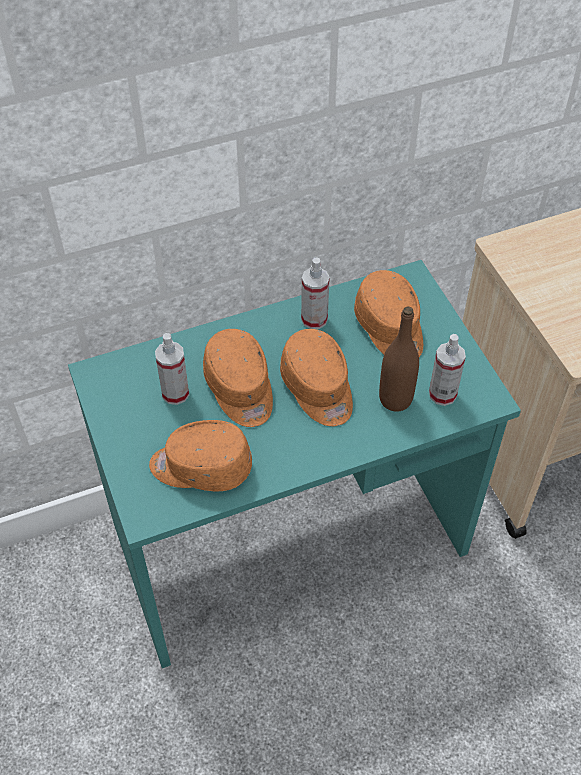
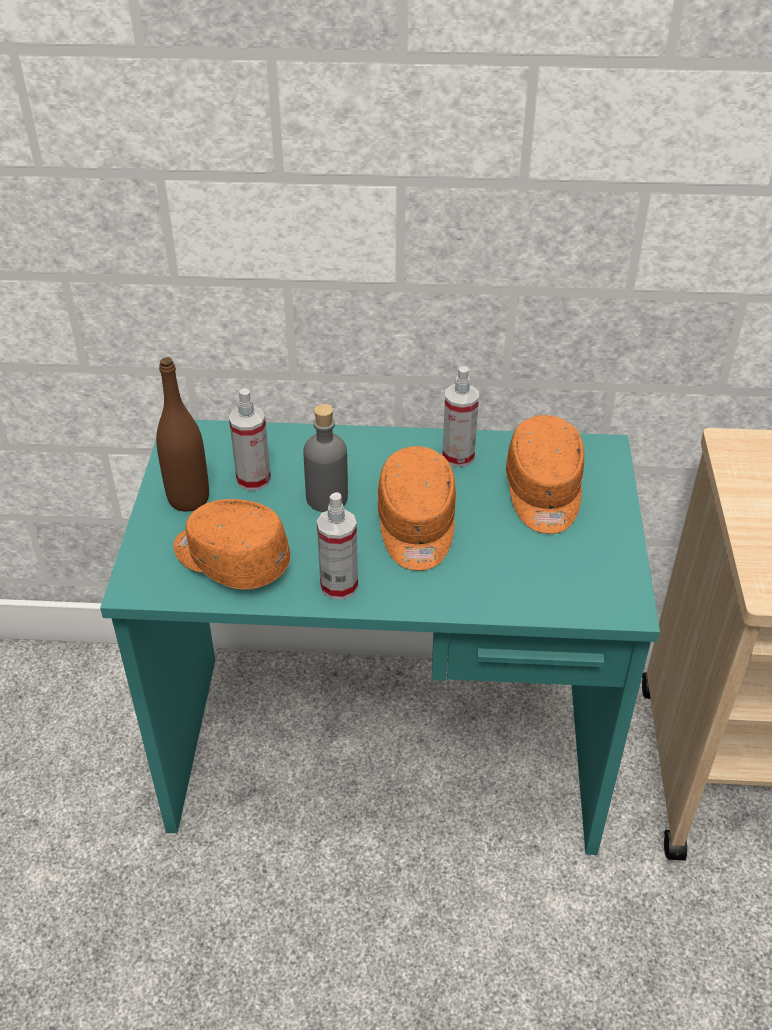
camera: 25 degrees right, 10 degrees down
orange cap [203,329,273,427] -> grey bottle [303,404,348,512]
brown bottle [379,306,419,412] -> brown bottle moved to [156,357,209,512]
spray bottle [429,334,466,406] -> spray bottle moved to [317,492,358,600]

